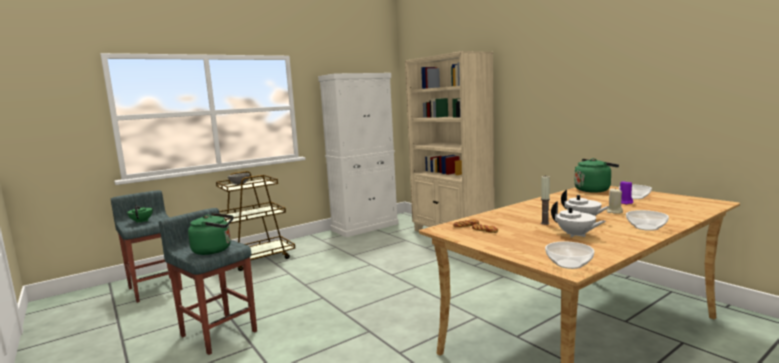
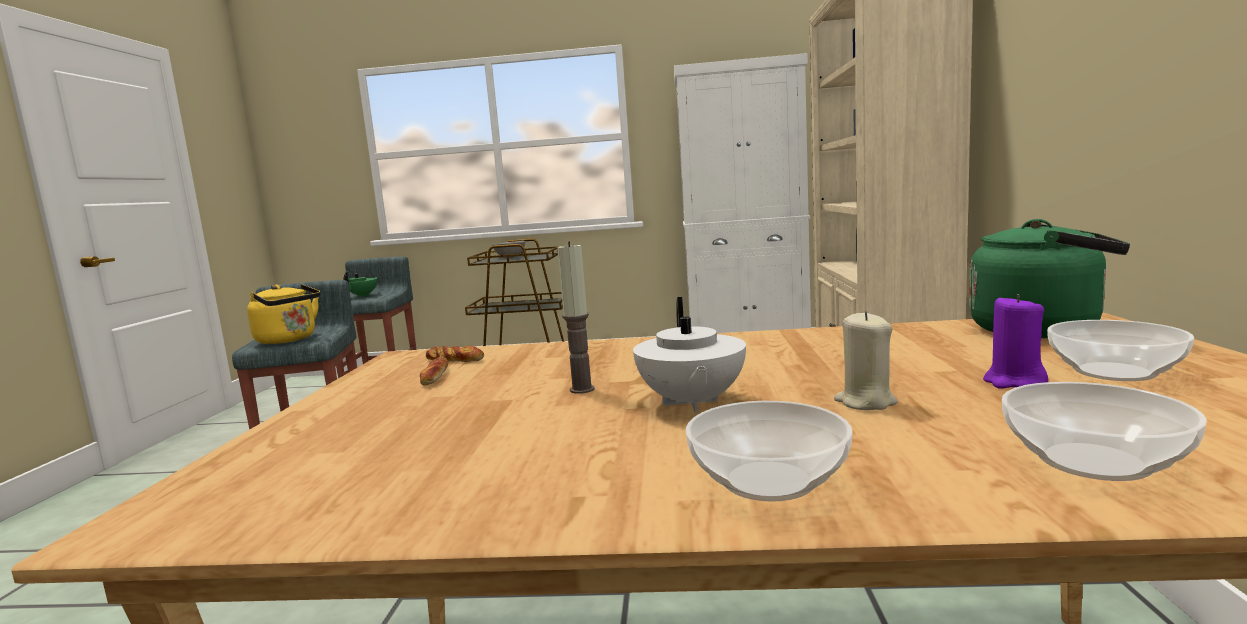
camera: 40 degrees right, 0 degrees up
green kettle [188,213,234,255] -> yellow kettle [247,284,321,344]
bowl [545,241,594,269] -> bowl moved to [1002,382,1207,481]
white teapot [551,201,606,238] -> none

